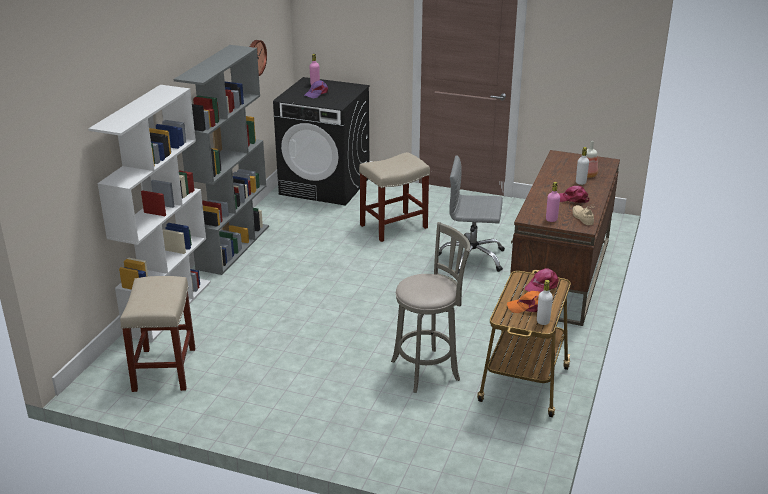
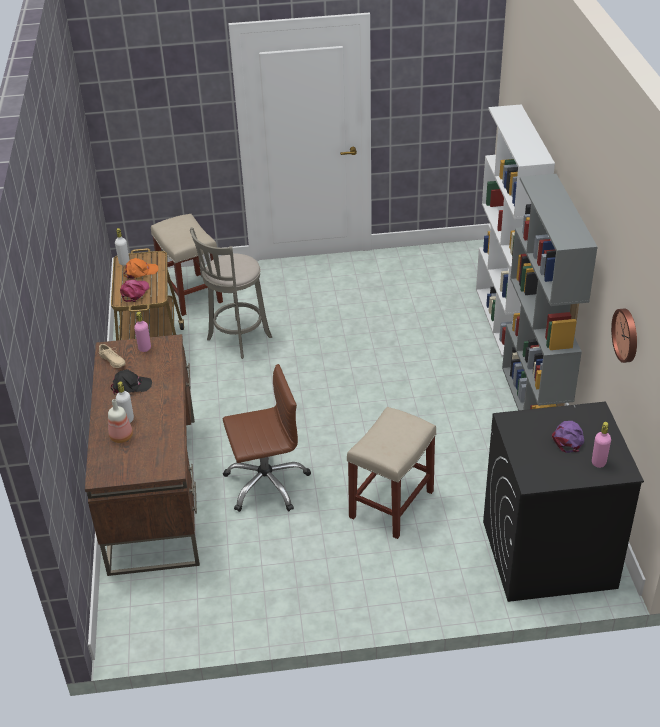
camera: 155 degrees right, 10 degrees up
beige stool [120,276,195,392] -> beige stool moved to [151,214,223,316]
grey office chair [439,155,505,273] -> brown office chair [223,364,311,512]
pink cap [559,186,589,203] -> black cap [111,369,152,395]

